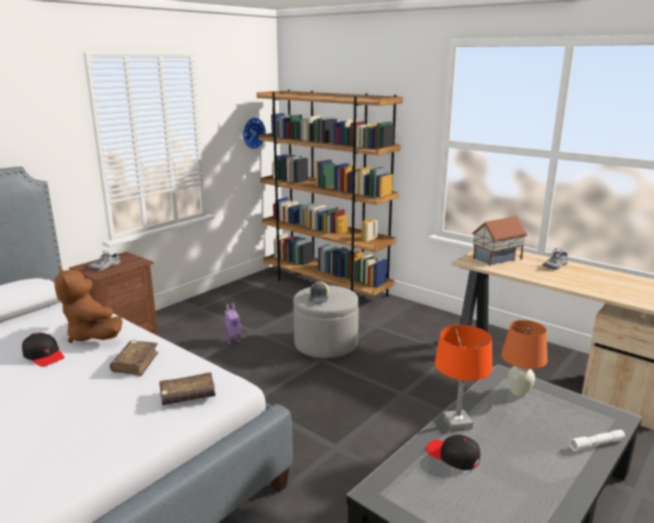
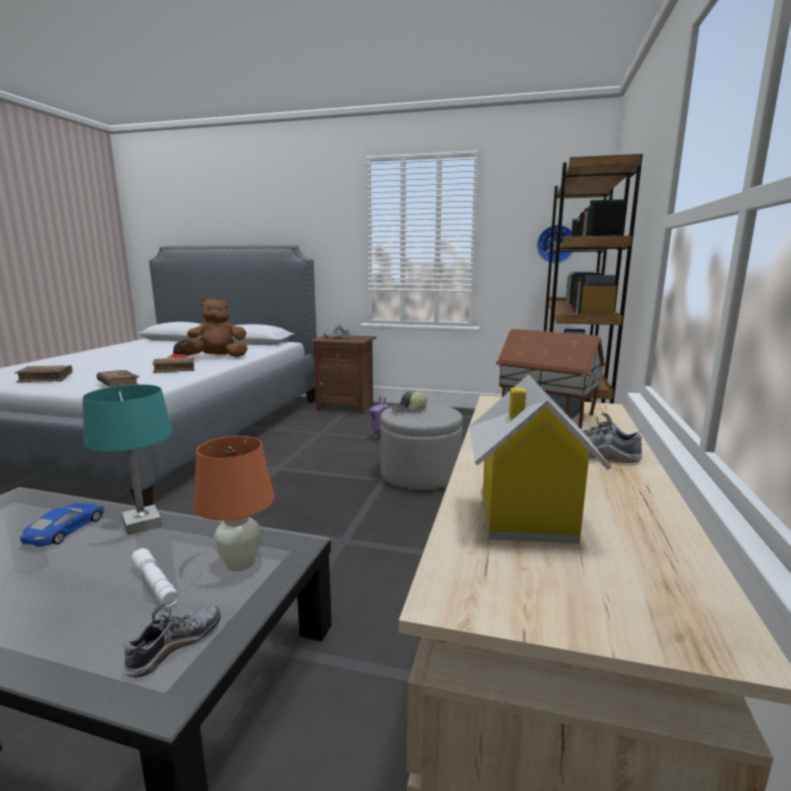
camera: 65 degrees right, 5 degrees down
brown plush toy [54,268,122,343] -> brown plush toy turned 45 degrees clockwise [182,298,248,357]
black cap [426,434,480,470] -> blue toy car [20,502,104,547]
orange table lamp [435,325,492,432] -> turquoise table lamp [82,384,172,535]
white flashlight [569,430,625,451] -> white flashlight moved to [131,548,179,607]
none -> brown book [15,365,73,382]
none -> shoe [121,604,221,678]
none -> toy house [469,374,611,544]

